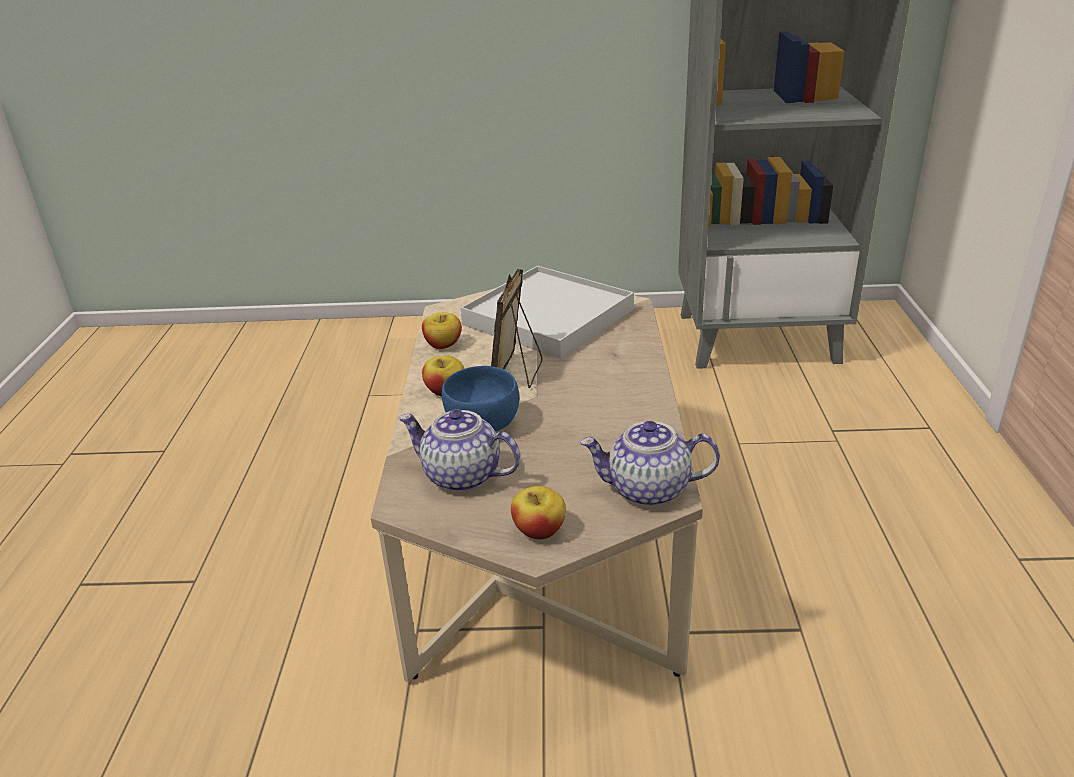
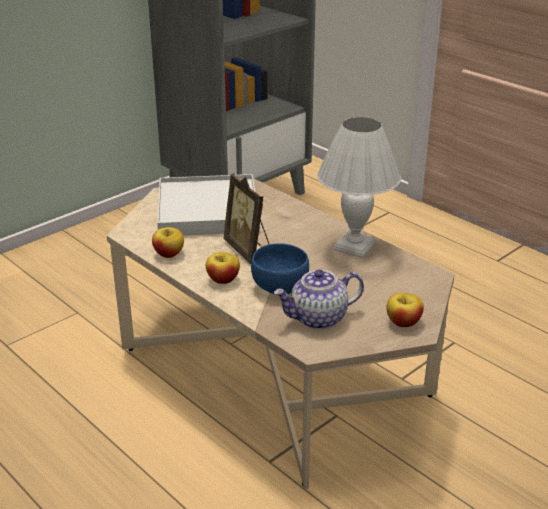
camera: 45 degrees left, 0 degrees up
teapot [580,421,720,507] -> none
none -> white table lamp [317,117,401,258]

